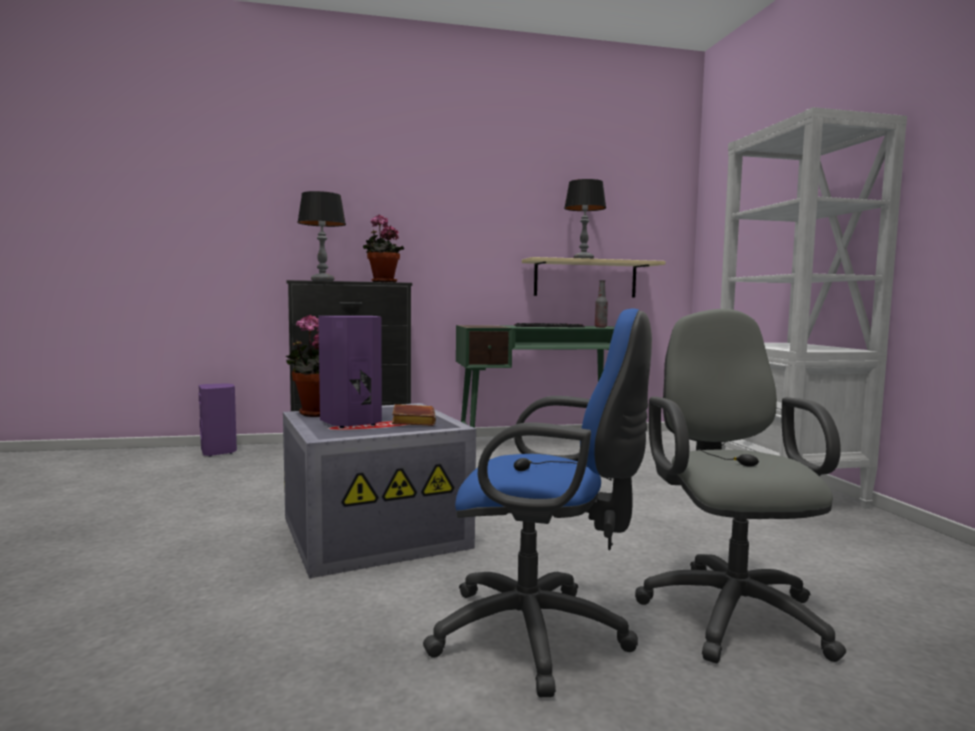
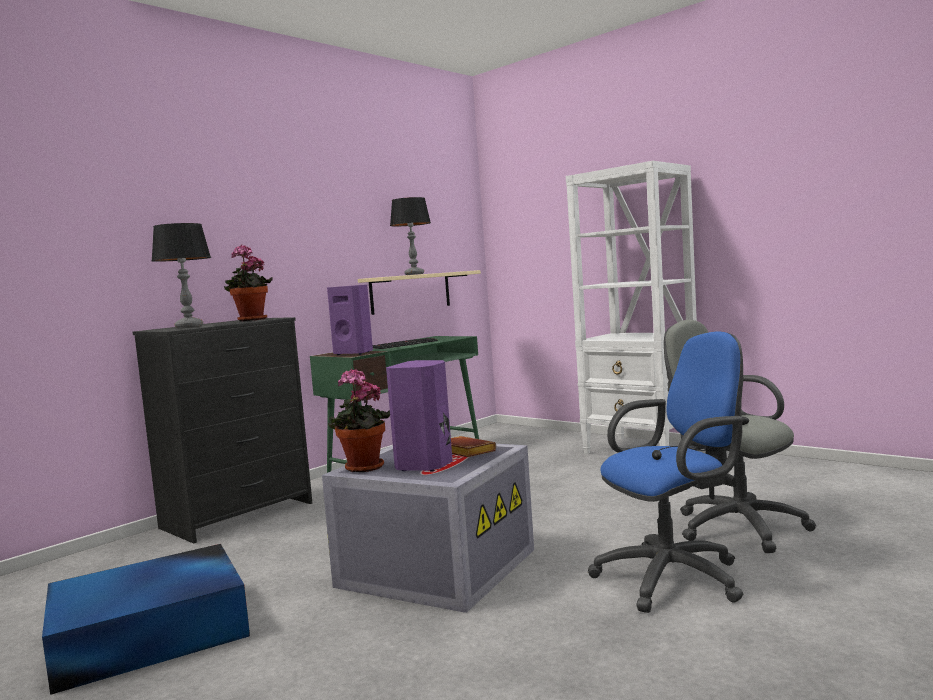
camera: 35 degrees left, 0 degrees up
purple speaker [199,383,237,457] -> purple speaker moved to [327,285,373,355]
bottle [595,280,608,328] -> none
none -> blue storage box [42,544,250,695]

